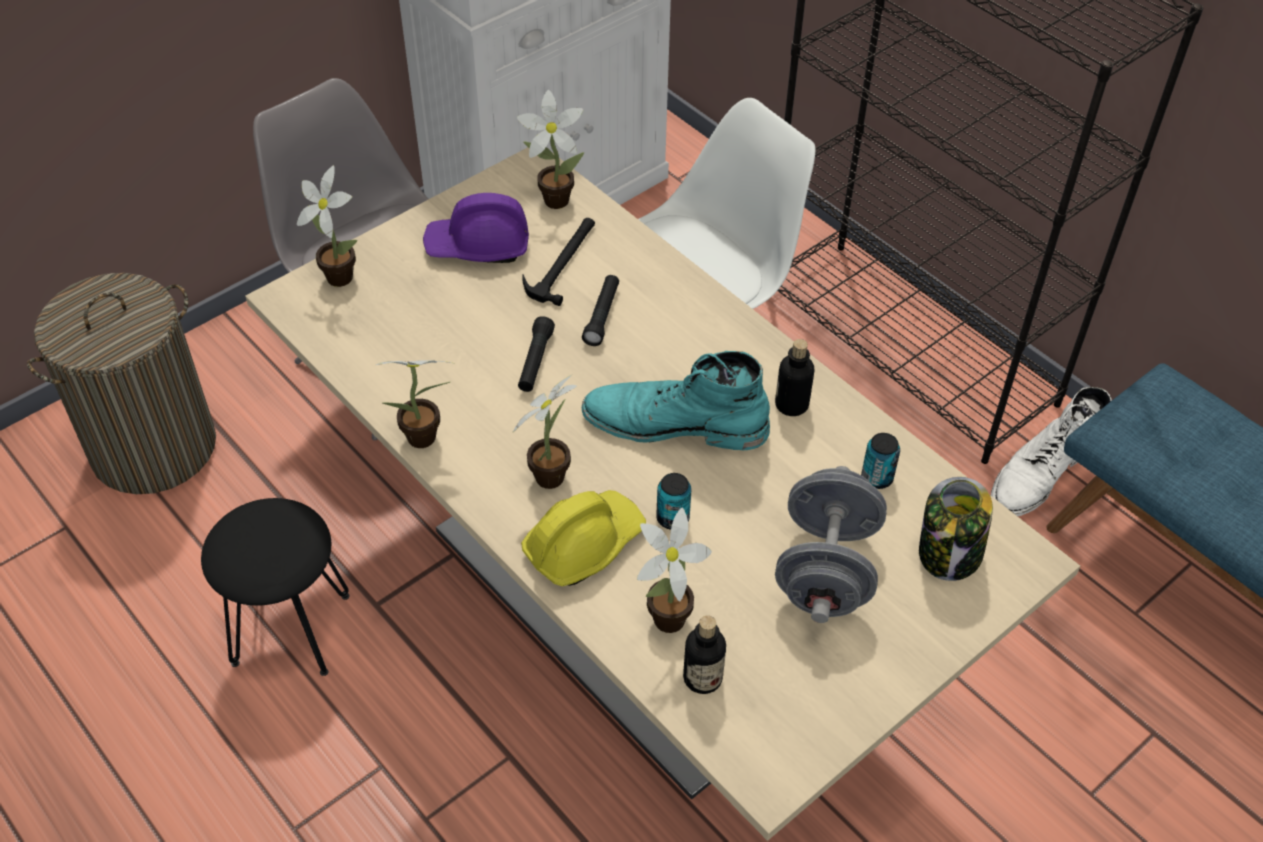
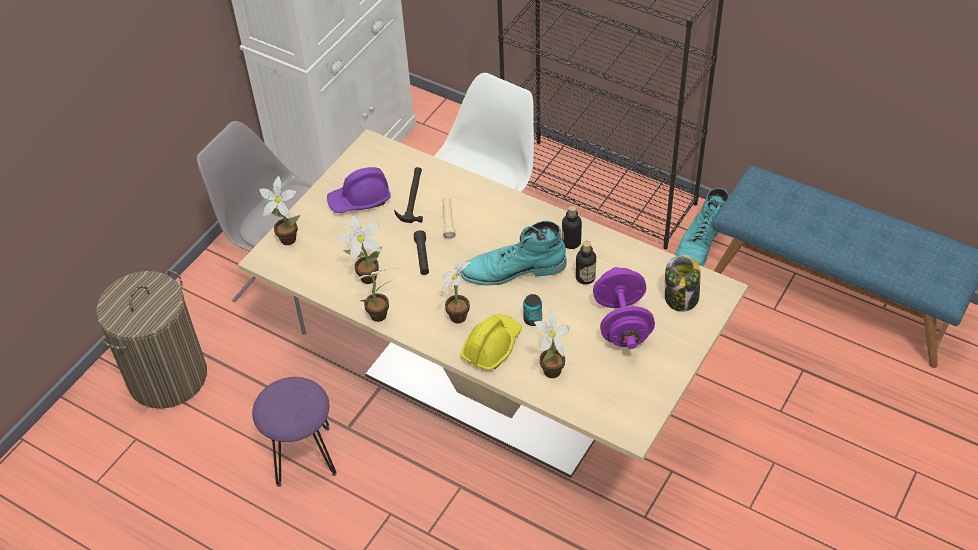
camera: 15 degrees left, 0 degrees up
black stool [201,498,350,676] -> purple stool [252,377,337,487]
potted plant [517,90,584,209] -> potted plant moved to [337,216,382,284]
black flashlight [582,275,619,346] -> beige flashlight [442,197,456,240]
bottle [683,615,726,694] -> bottle moved to [576,241,596,285]
grey dumbbell [775,466,887,623] -> purple dumbbell [593,267,655,349]
can [861,433,900,489] -> none
white boot [991,387,1112,516] -> turquoise boot [676,188,729,266]

